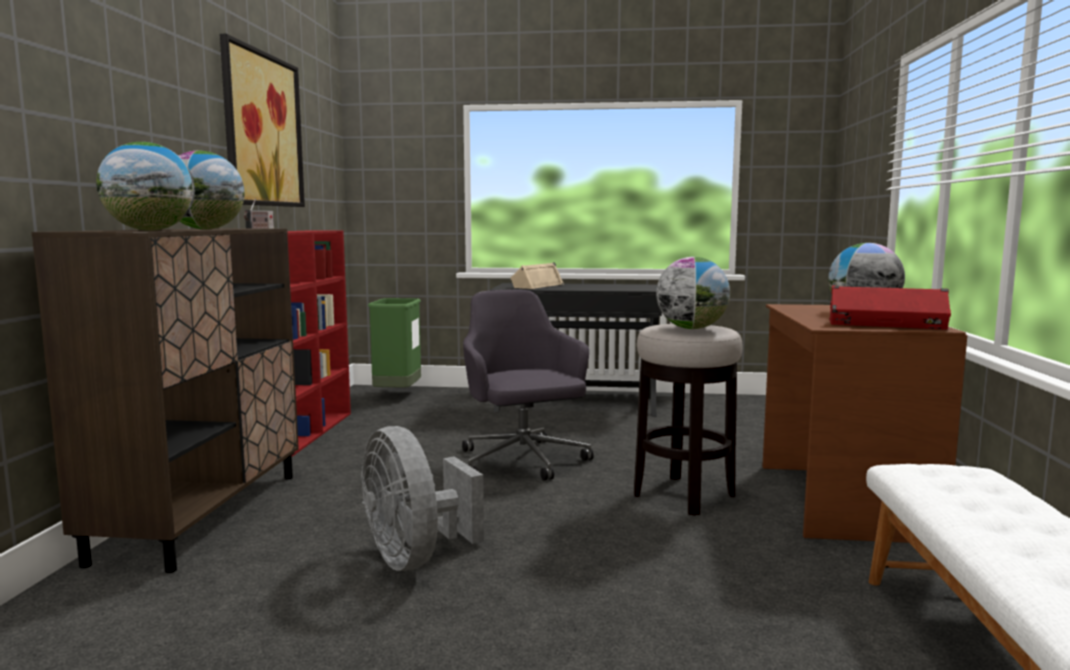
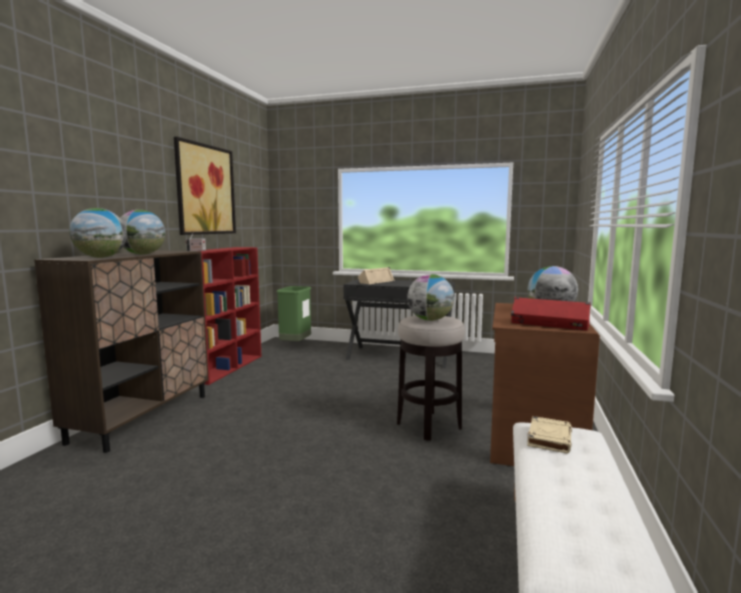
camera: 10 degrees right, 0 degrees up
grey fan [361,426,484,571] -> none
grey office chair [462,290,594,481] -> none
none -> beige book [527,416,572,453]

